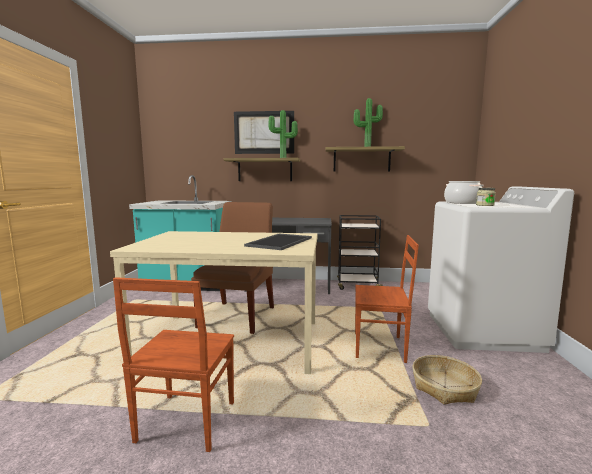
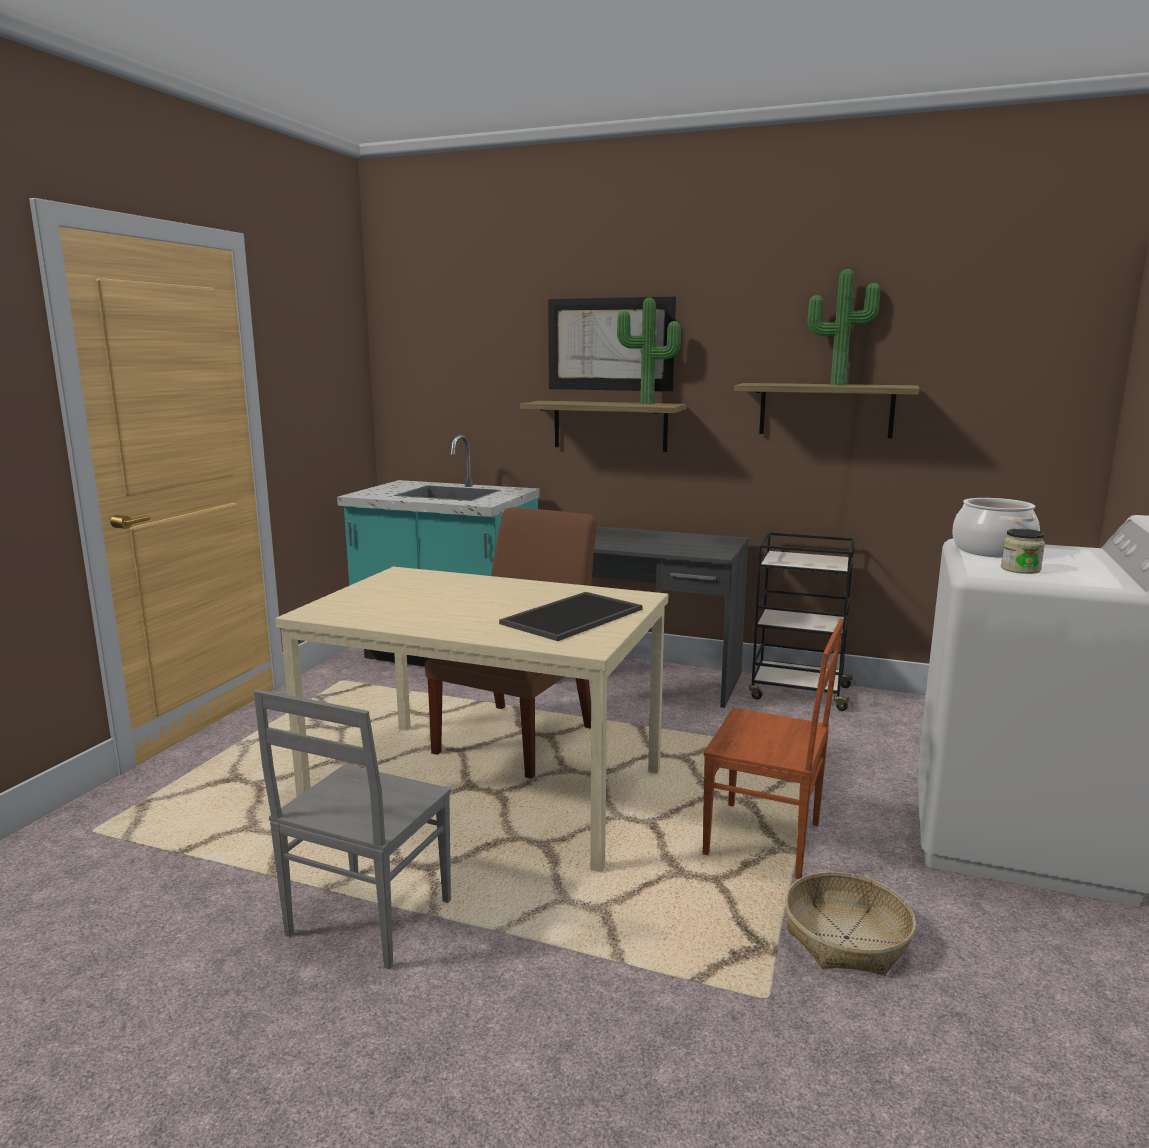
camera: 15 degrees right, 5 degrees up
brown chair [113,277,234,452] -> grey chair [253,689,451,969]

